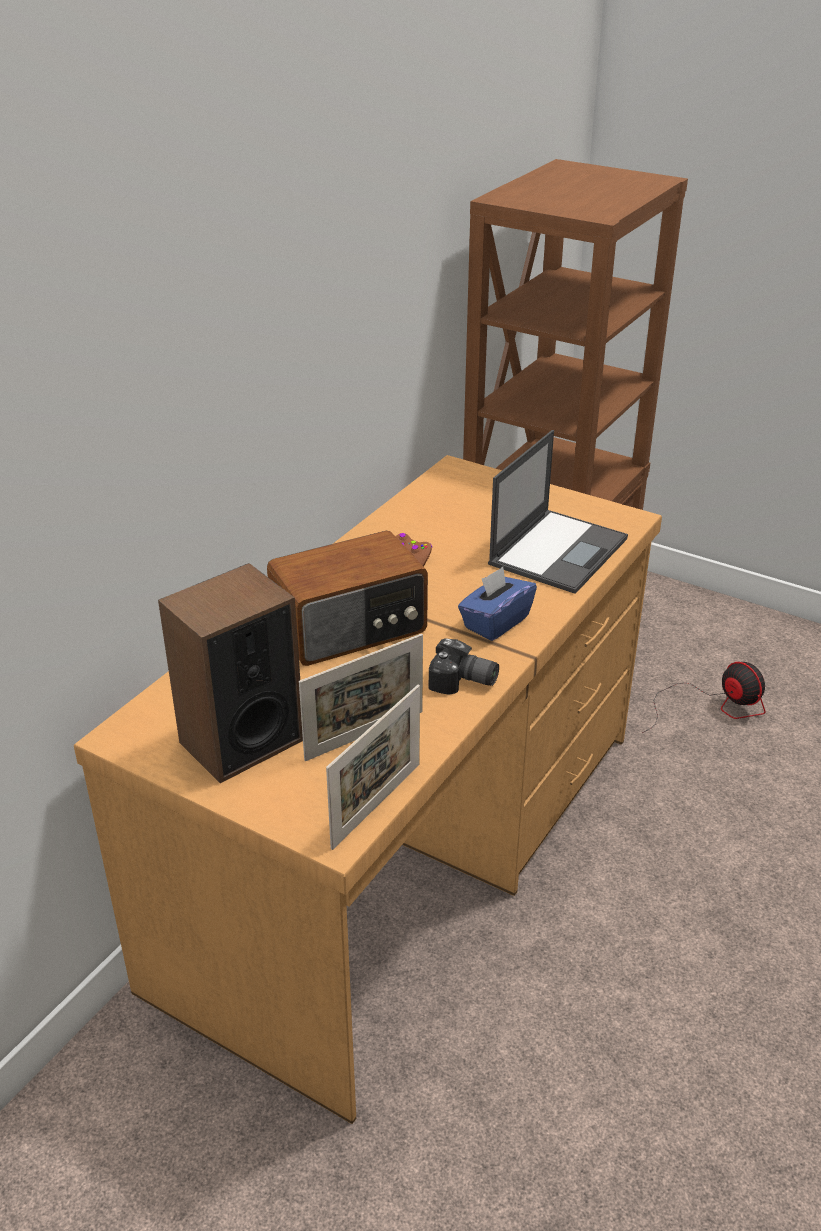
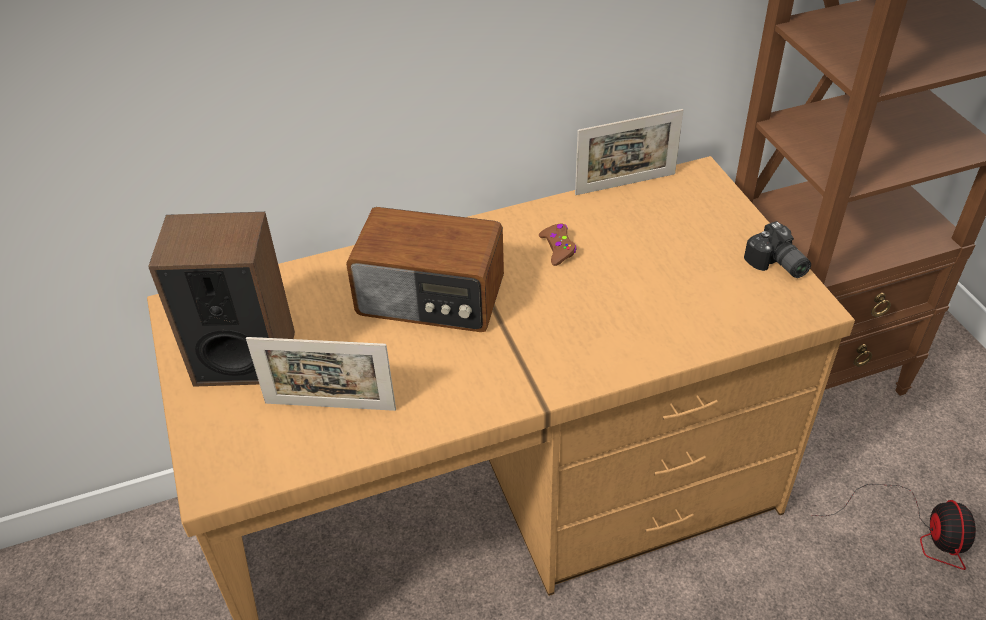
camera: 40 degrees right, 10 degrees up
picture frame [326,685,420,850] -> picture frame moved to [575,109,683,195]
camera [429,638,499,694] -> camera moved to [744,221,811,278]
blue tissue box [458,567,537,641] -> none
laptop [488,430,628,594] -> none

